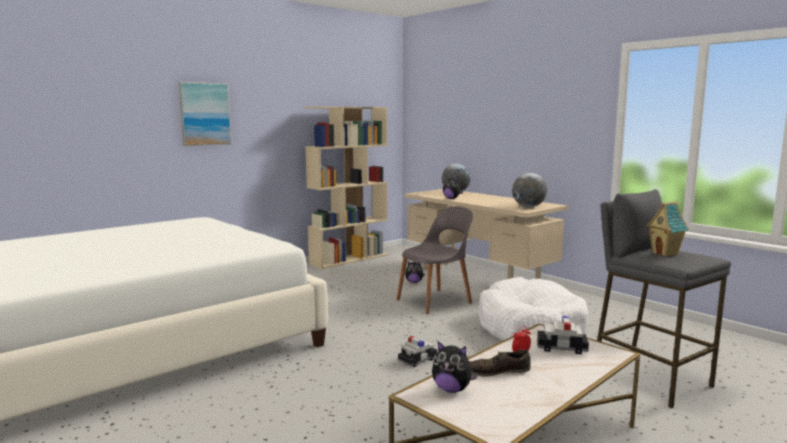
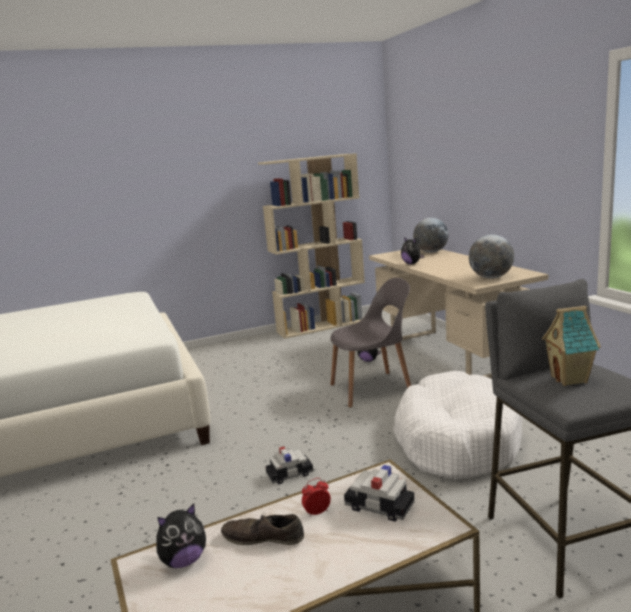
camera: 20 degrees right, 5 degrees up
picture [178,82,232,146] -> none
plush toy [432,341,478,393] -> plush toy turned 75 degrees counterclockwise [156,504,206,568]

